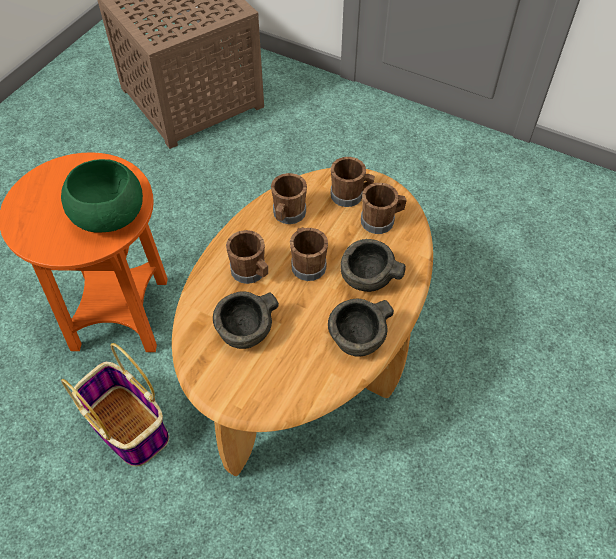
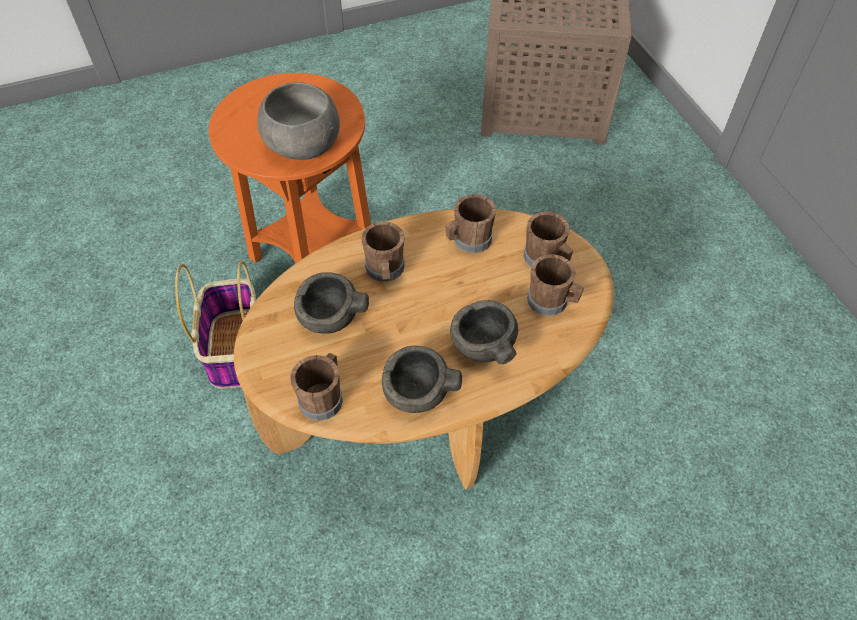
camera: 40 degrees right, 0 degrees up
green bowl [61,159,143,233] -> grey bowl [257,82,340,160]
brown mug [290,227,328,281] -> brown mug moved to [290,353,343,421]

